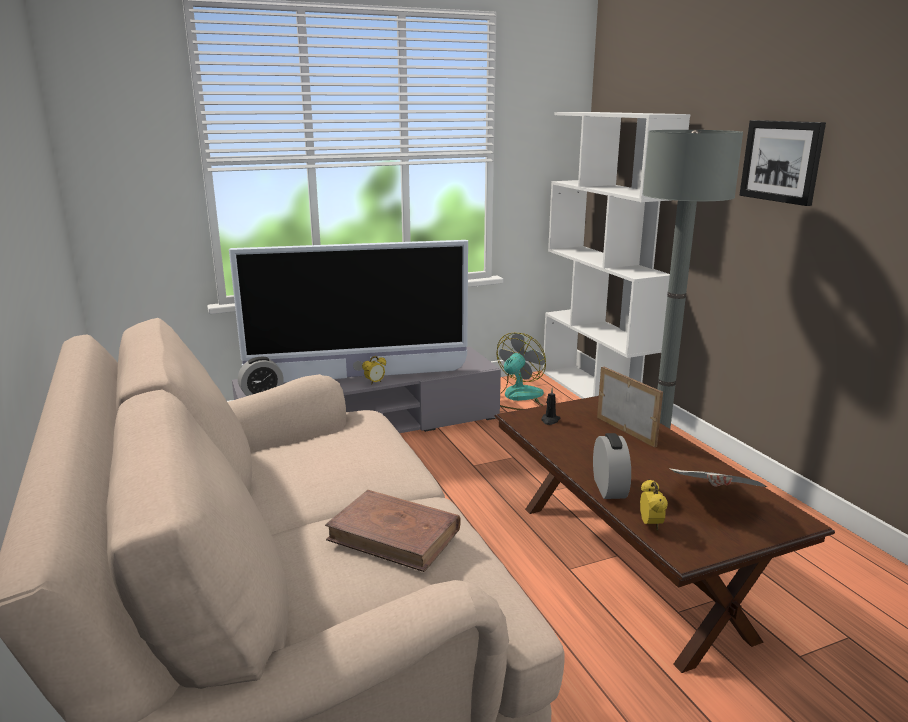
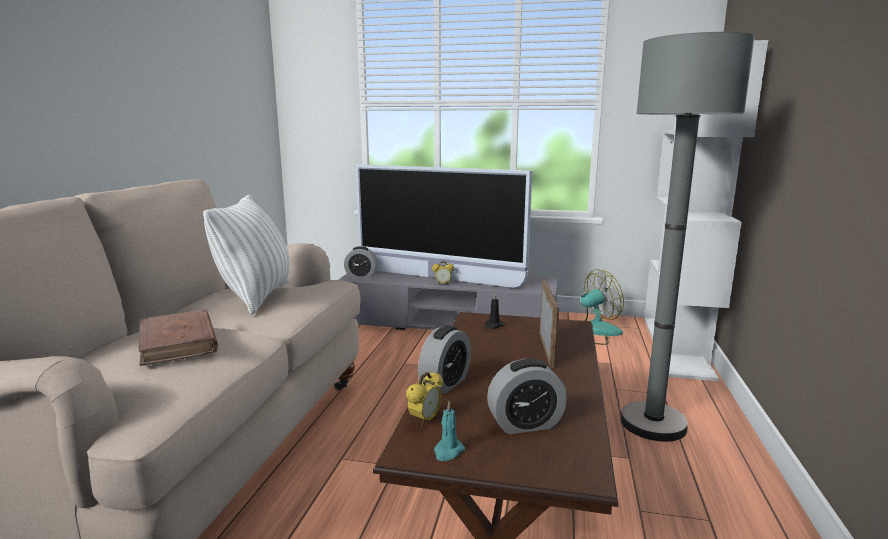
camera: 35 degrees right, 5 degrees down
newspaper [668,468,767,487] -> alarm clock [487,359,567,434]
picture [739,120,826,206] -> none
none -> white pillow [203,195,289,314]
none -> turquoise candle [434,401,465,461]

